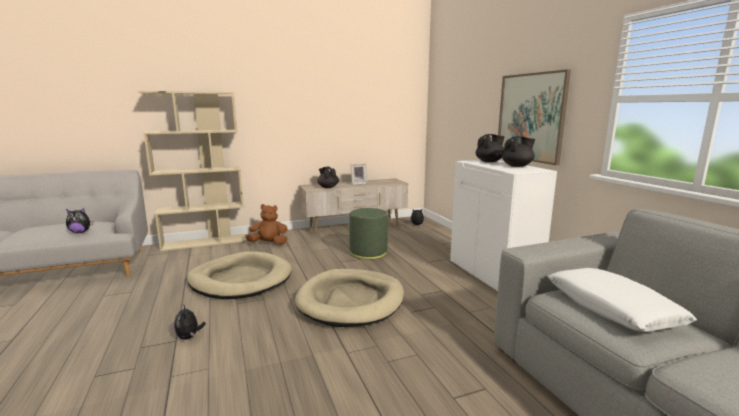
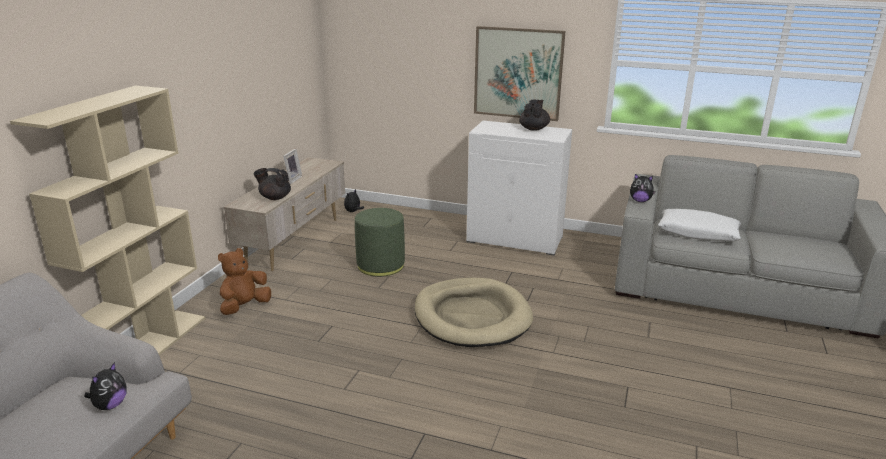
camera: 50 degrees left, 10 degrees up
plush toy [174,304,206,340] -> plush toy moved to [630,174,656,202]
beige dog bed [186,251,292,299] -> none
black teapot [476,134,505,162] -> none

